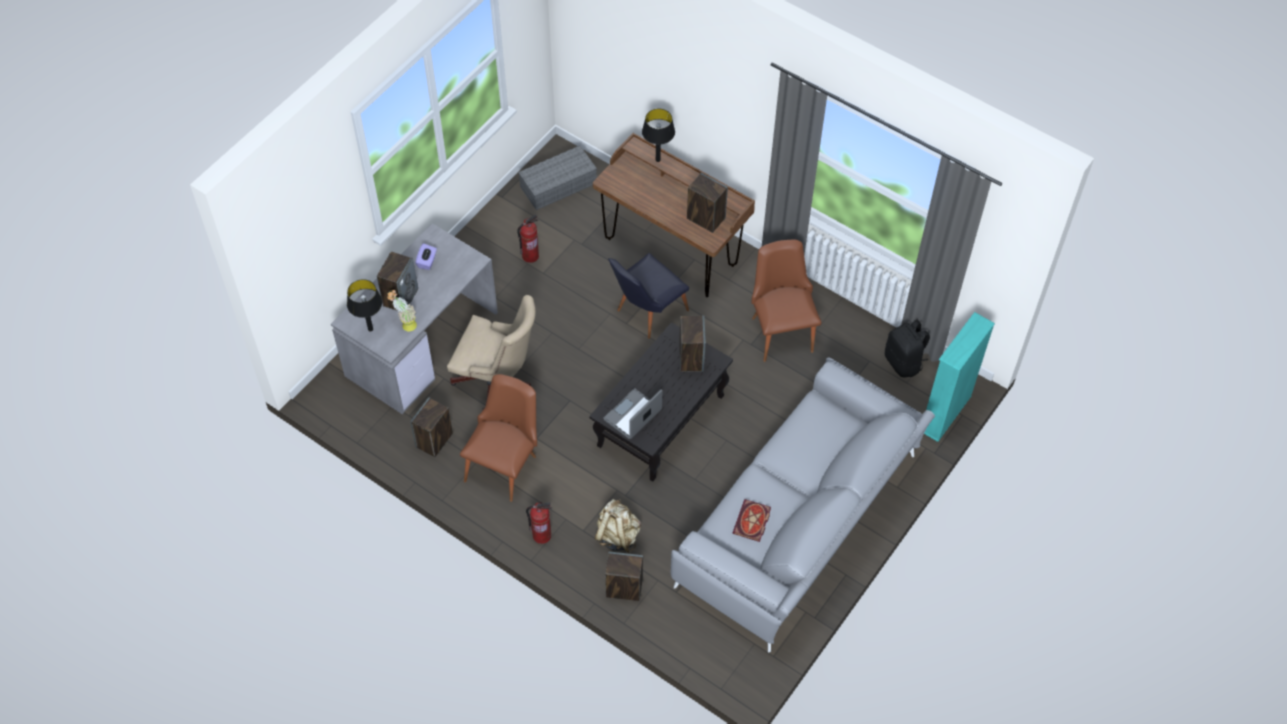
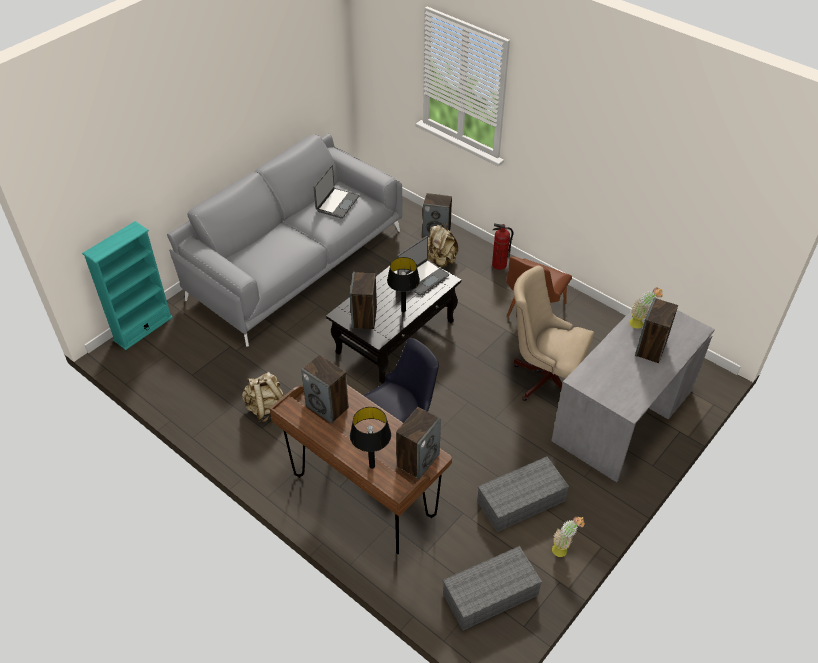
camera: 175 degrees left, 10 degrees down
black table lamp [347,279,382,332] -> black table lamp moved to [387,257,420,312]
speaker [410,397,453,457] -> speaker moved to [396,407,441,480]
purple tissue box [415,243,437,270] -> none
fire extinguisher [517,214,539,263] -> grey storage box [477,457,569,532]
book [733,499,771,542] -> laptop [314,165,359,219]
brown chair [751,240,822,362] -> beige backpack [242,372,285,422]
black backpack [885,320,930,377] -> none
none -> potted plant [552,516,585,557]

